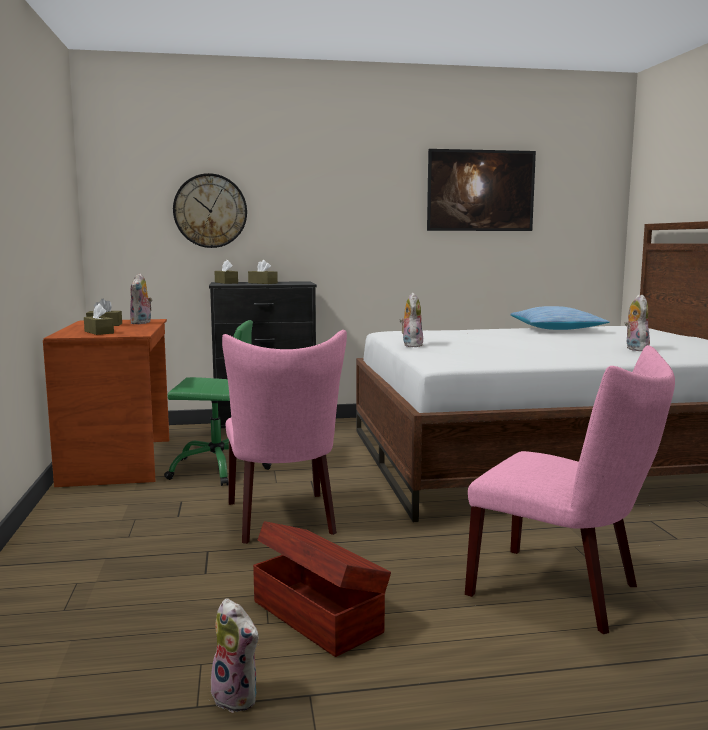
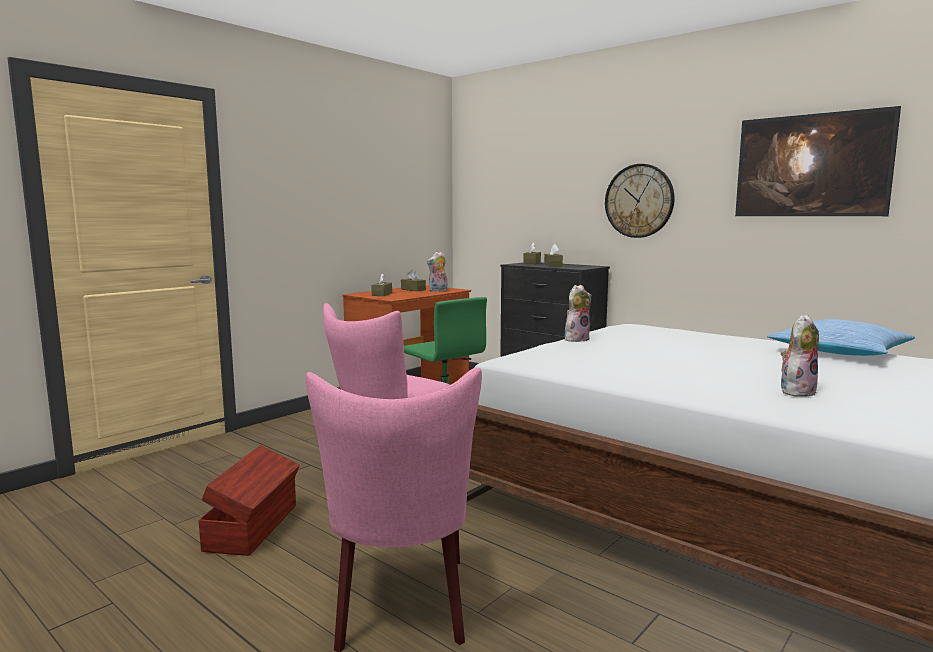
camera: 50 degrees right, 0 degrees up
wall clock [173,173,247,248] -> wall clock moved to [605,164,675,238]
plush toy [211,598,259,713] -> none

